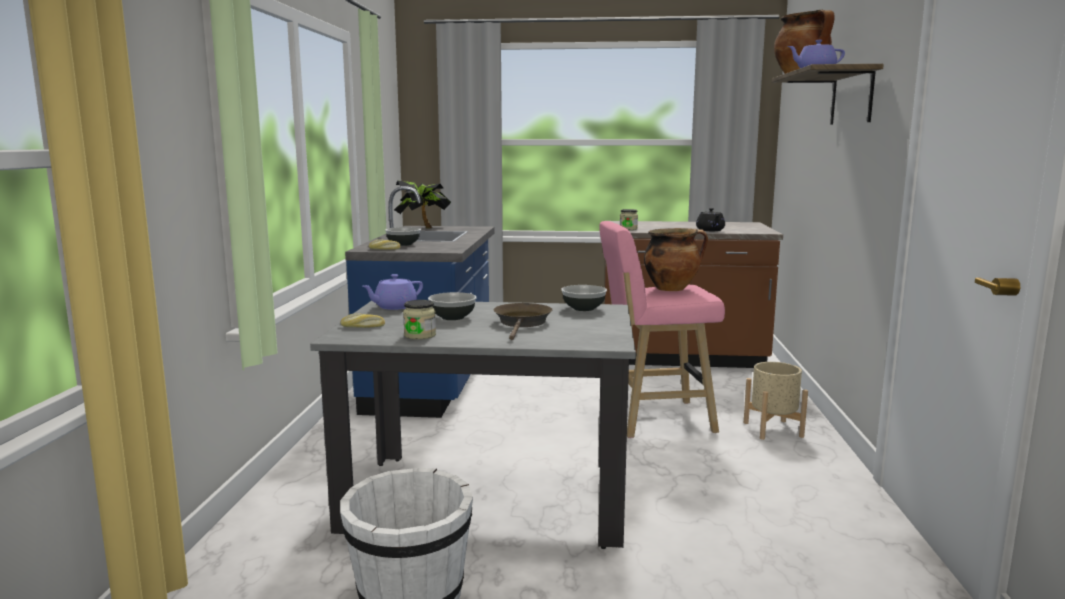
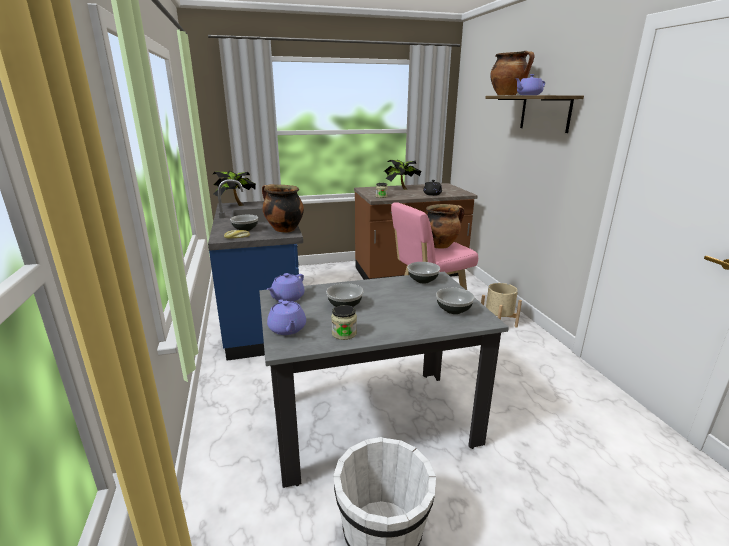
camera: 20 degrees left, 10 degrees up
bread [341,313,385,328] -> purple teapot [267,299,306,335]
brown frying pan [493,303,552,340] -> none
none -> cooking pot [262,184,304,232]
none -> potted plant [384,160,421,190]
none -> bowl [436,288,475,314]

